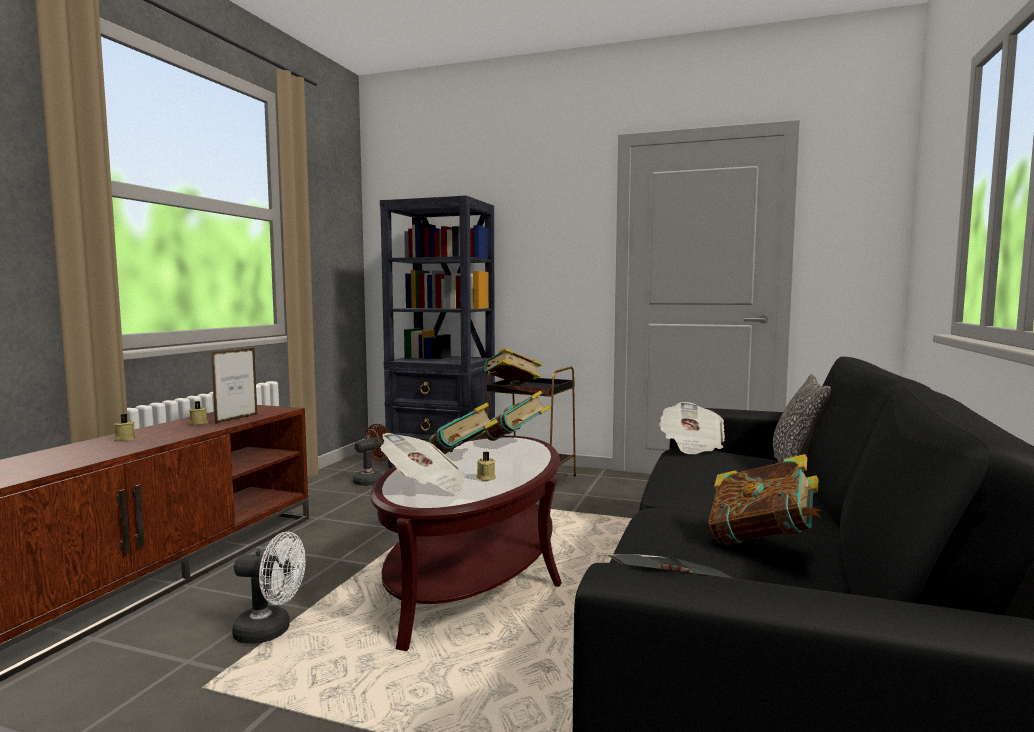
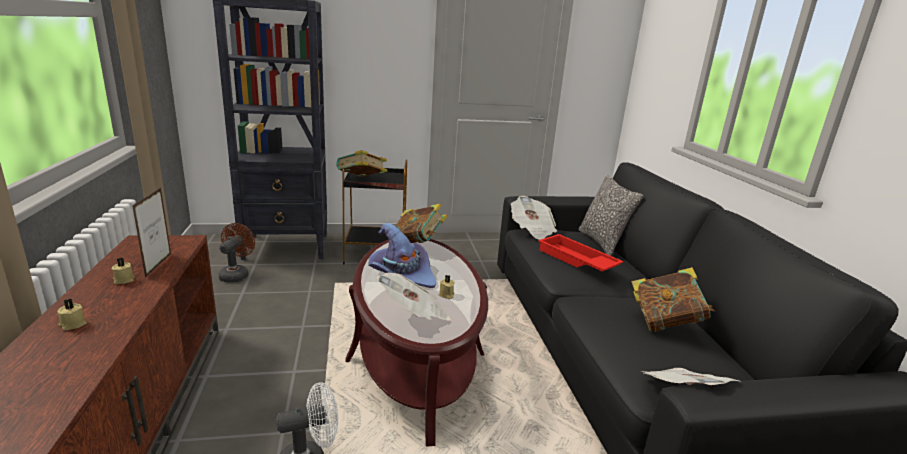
camera: 30 degrees left, 15 degrees up
book [429,403,498,454] -> purple hat [368,223,436,288]
none -> red tray [538,234,623,272]

